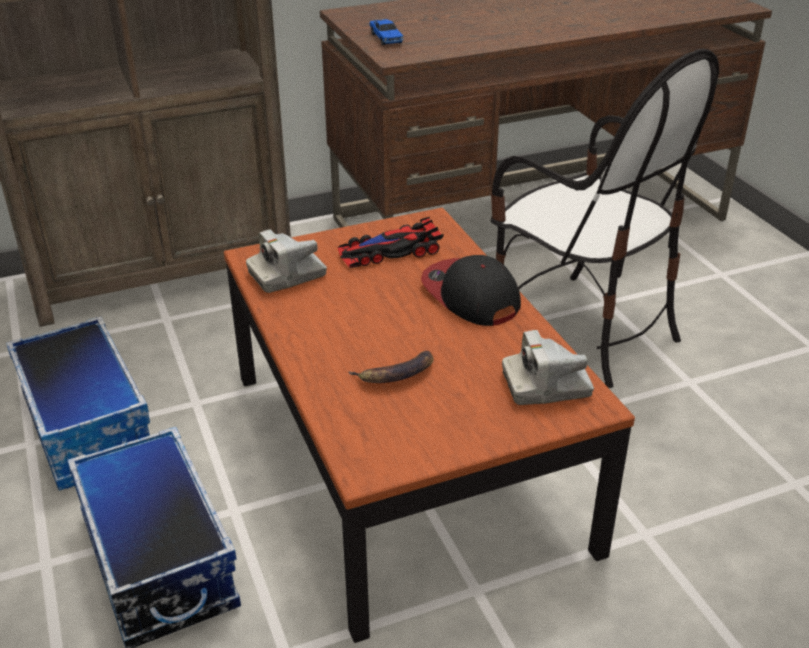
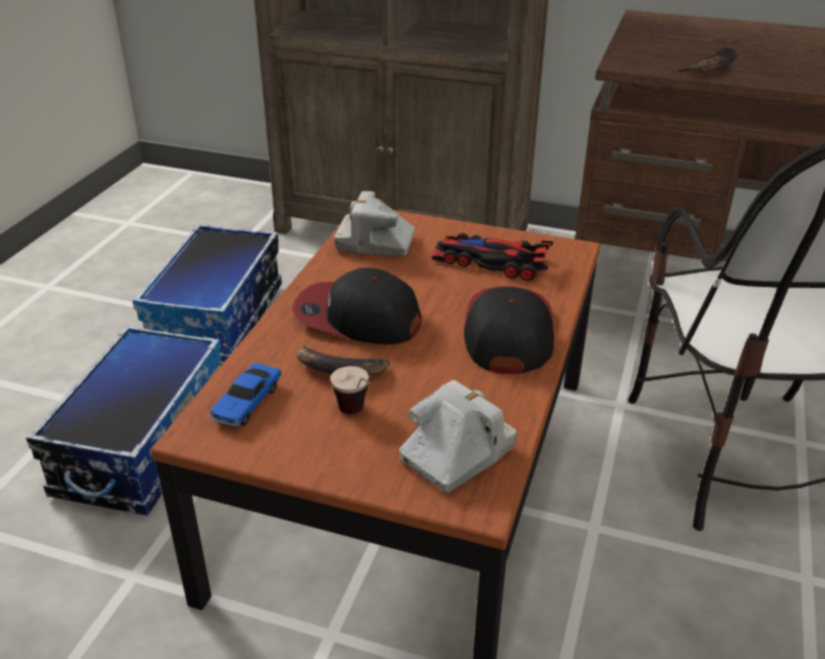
camera: 40 degrees right, 0 degrees up
toy car [370,19,404,45] -> toy car moved to [209,363,281,427]
camera [502,330,594,405] -> camera turned 105 degrees clockwise [399,380,517,493]
none -> cap [292,268,421,345]
none -> cup [330,366,374,414]
none -> banana [673,48,737,73]

